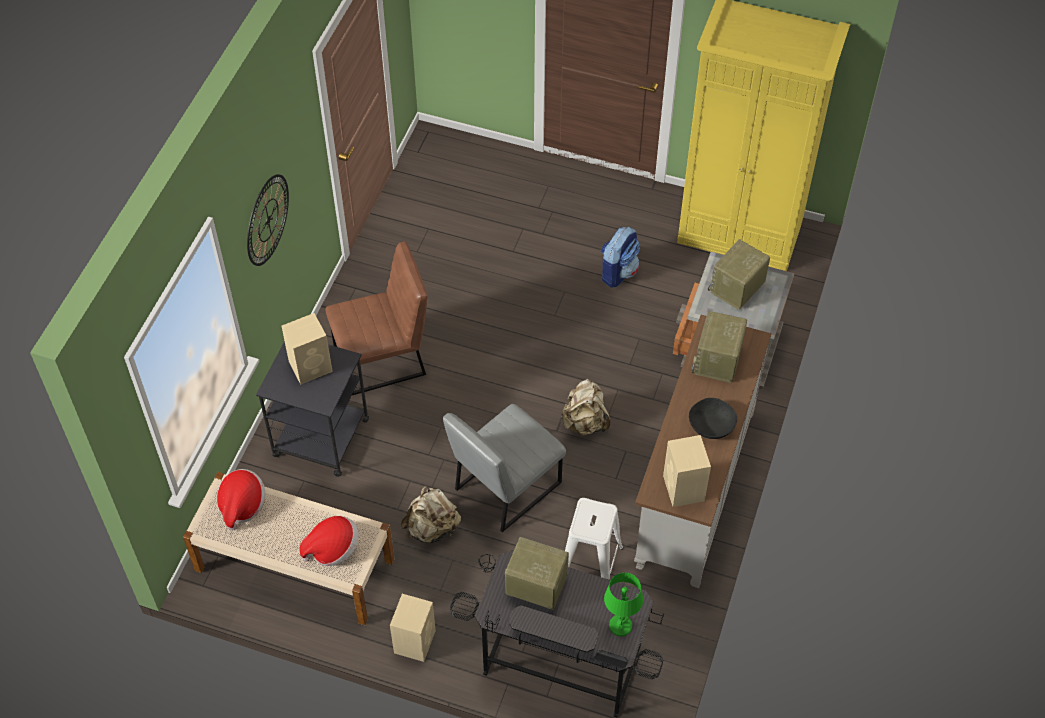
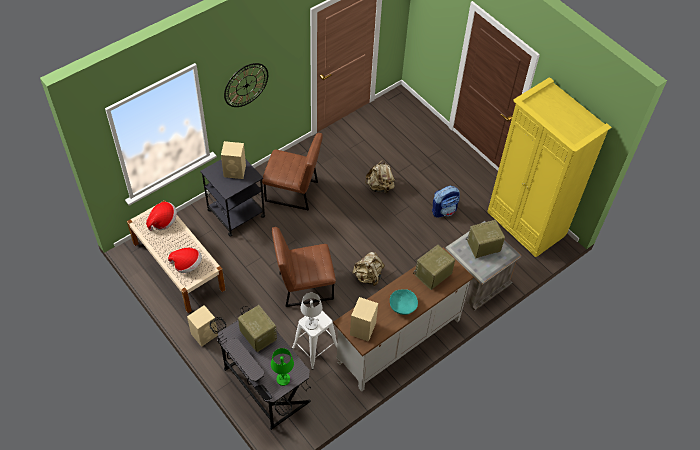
camera: 30 degrees right, 0 degrees up
beige backpack [401,486,461,543] -> beige backpack moved to [365,160,395,193]
grey chair [443,404,566,532] -> brown chair [272,227,336,307]
black bowl [689,398,737,439] -> turquoise bowl [390,289,418,315]
none -> white table lamp [301,293,322,330]

